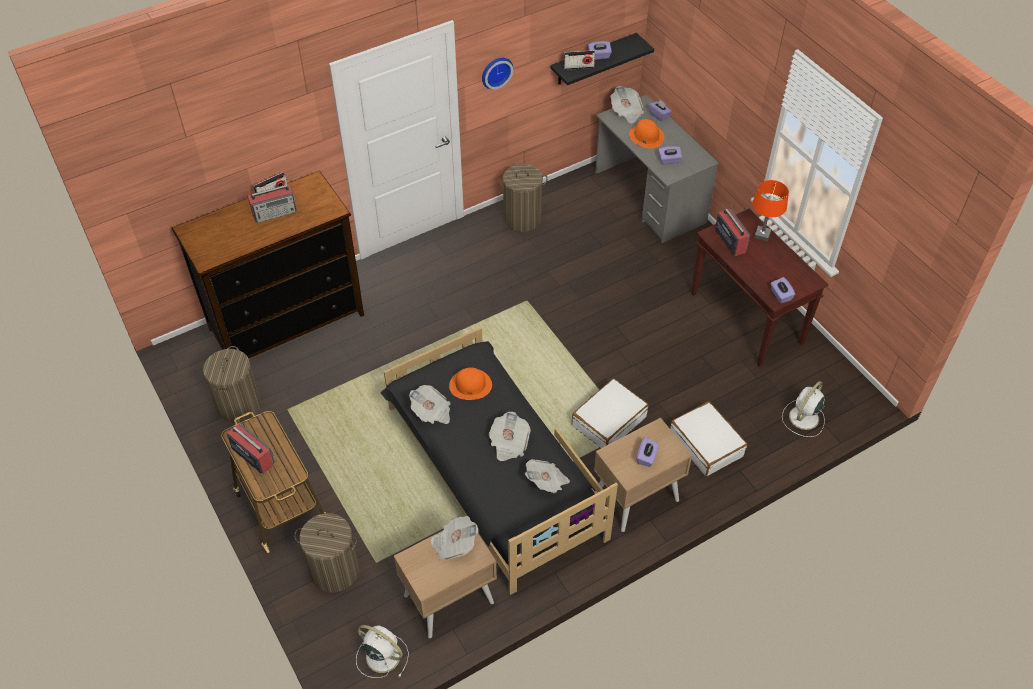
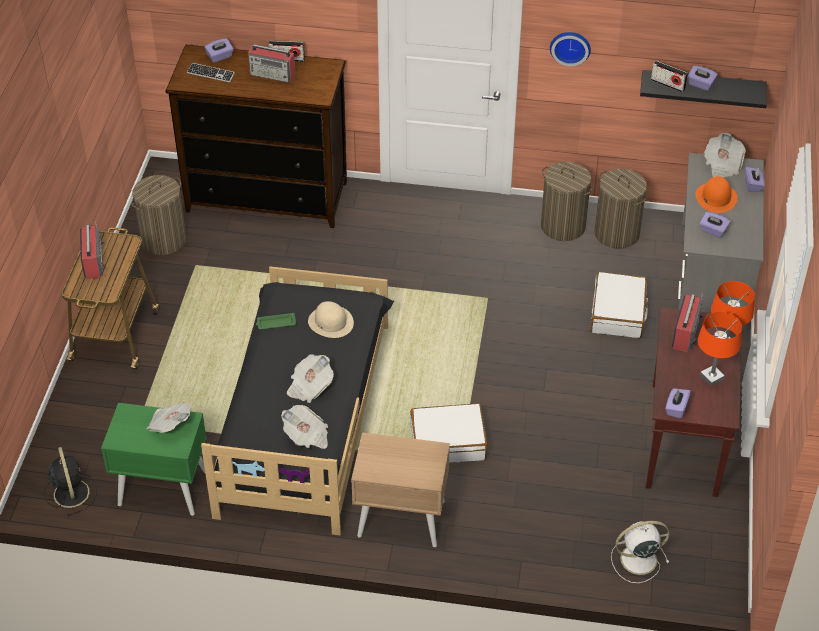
camera: 40 degrees right, 5 degrees down
laundry basket [294,513,359,593] -> laundry basket moved to [594,169,647,249]
white fan [356,625,409,678] -> black fan [44,447,97,517]
beige nightstand [394,531,497,638] -> green nightstand [101,403,206,516]
newspaper [409,385,450,424] -> green tray [256,313,296,329]
orange hat [449,367,492,400] -> beige hat [308,301,354,338]
purple tissue box [637,437,659,467] -> purple tissue box moved to [205,39,234,62]
white suitcase [670,401,748,476] -> white suitcase moved to [591,272,649,338]
none -> keyboard [187,63,235,82]
none -> orange table lamp [698,311,742,386]

